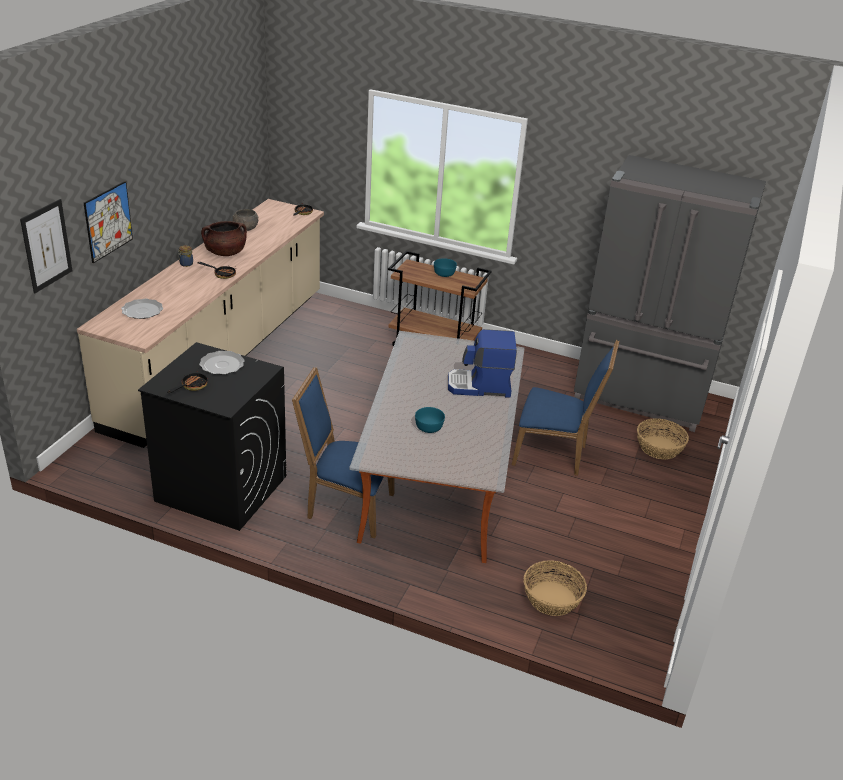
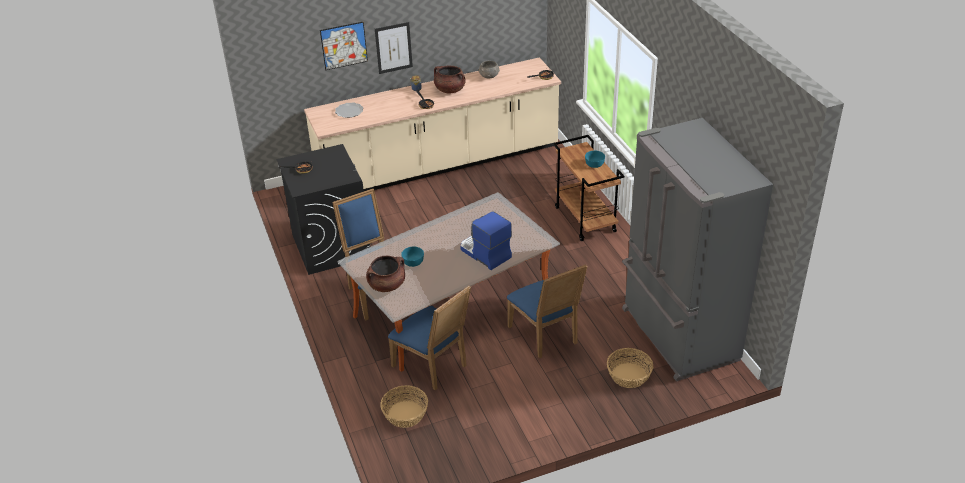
camera: 50 degrees right, 5 degrees up
picture [20,199,73,293] -> picture moved to [375,22,413,74]
plate [199,351,245,374] -> none
none -> brown cooking pot [366,256,405,292]
none -> blue chair [388,285,471,390]

